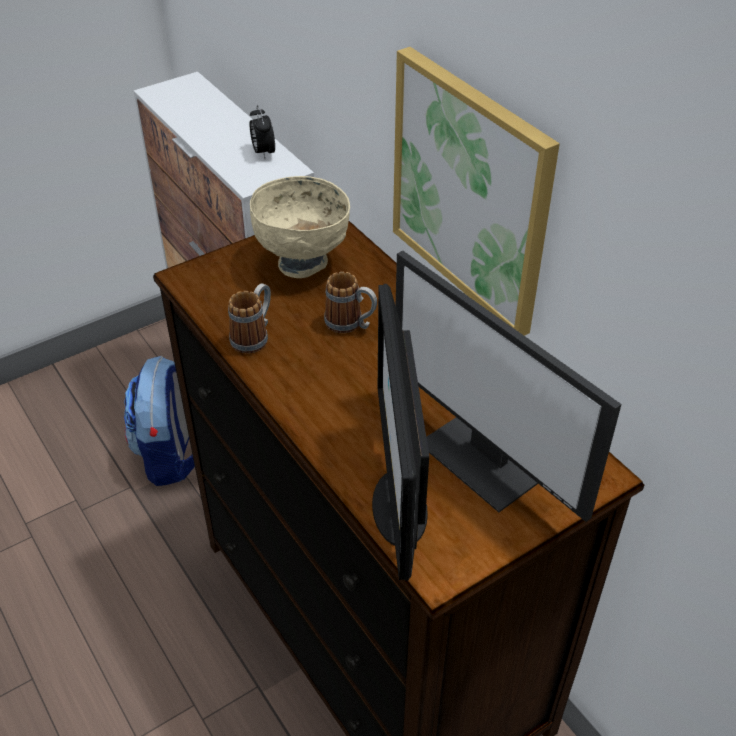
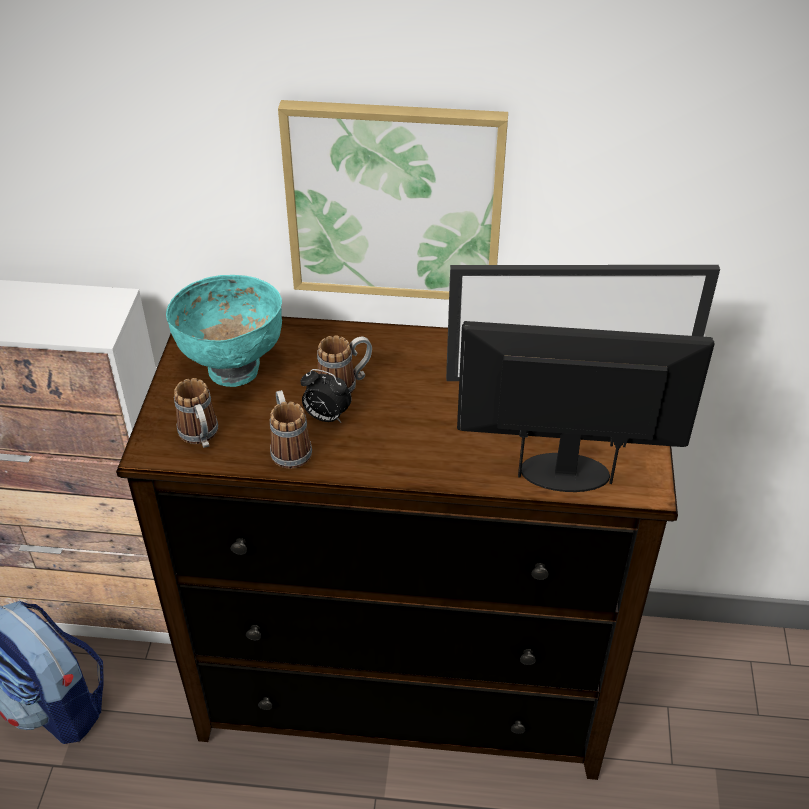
camera: 50 degrees left, 0 degrees up
alarm clock [250,105,275,159] -> alarm clock moved to [300,369,352,423]
beige bowl [250,176,350,278] -> turquoise bowl [166,275,282,387]
monitor [372,284,429,581] -> monitor turned 150 degrees clockwise [457,321,715,492]
none -> mug [174,378,218,448]

